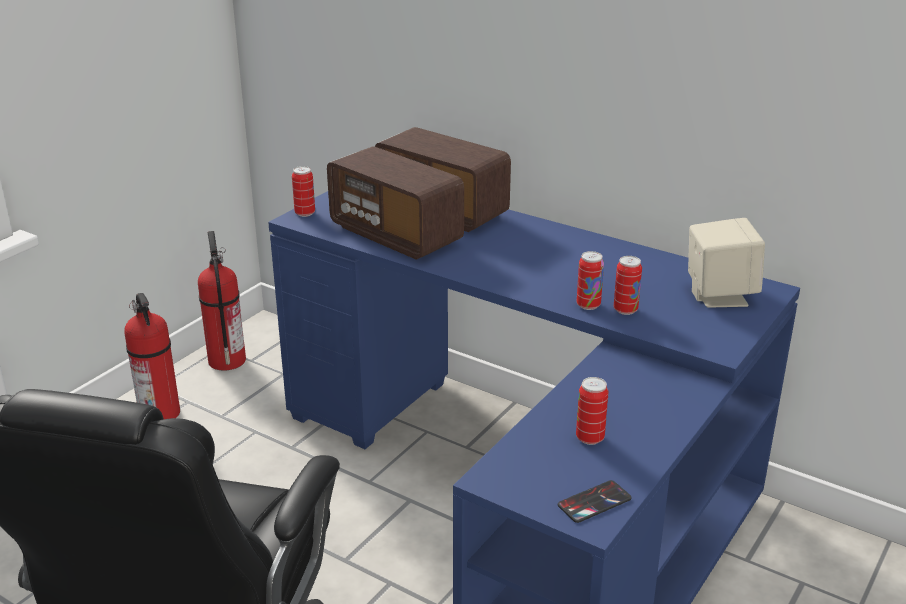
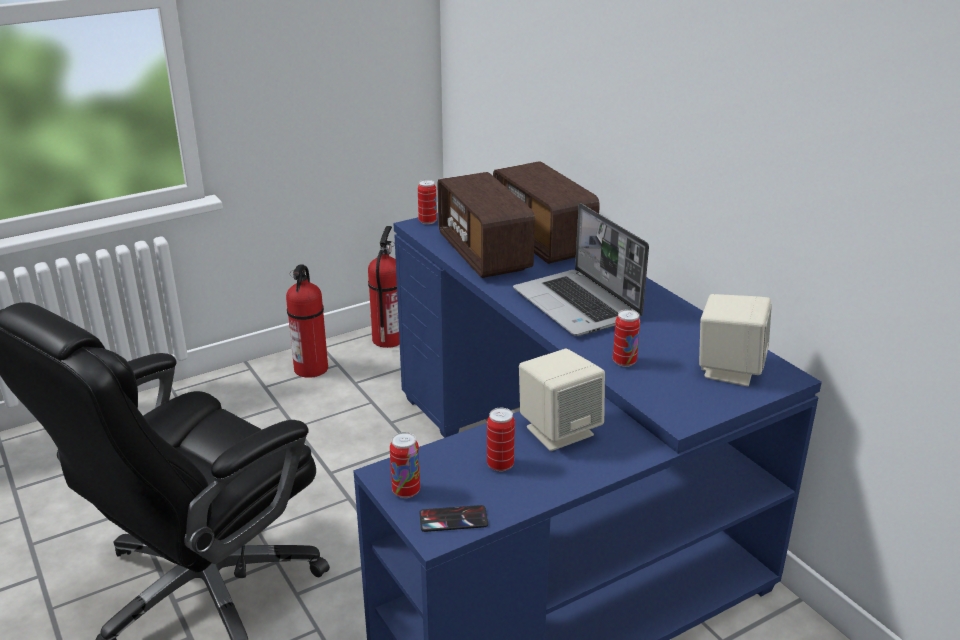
camera: 25 degrees right, 0 degrees up
can [577,251,604,310] -> can moved to [390,432,420,498]
none -> laptop [513,203,649,336]
none -> beige speaker [519,349,605,451]

